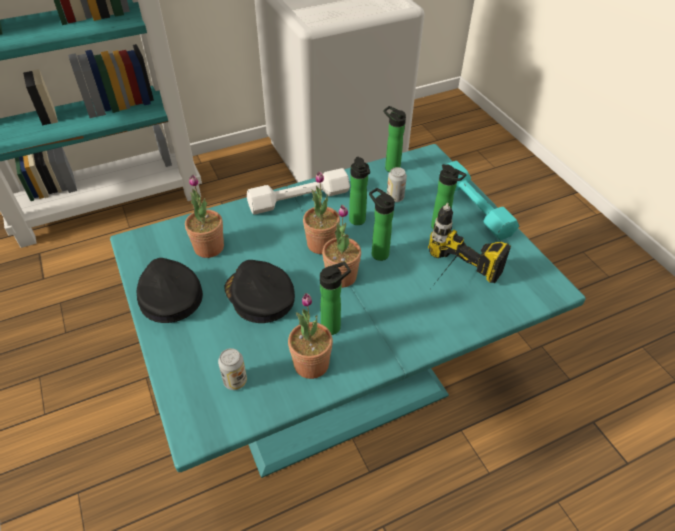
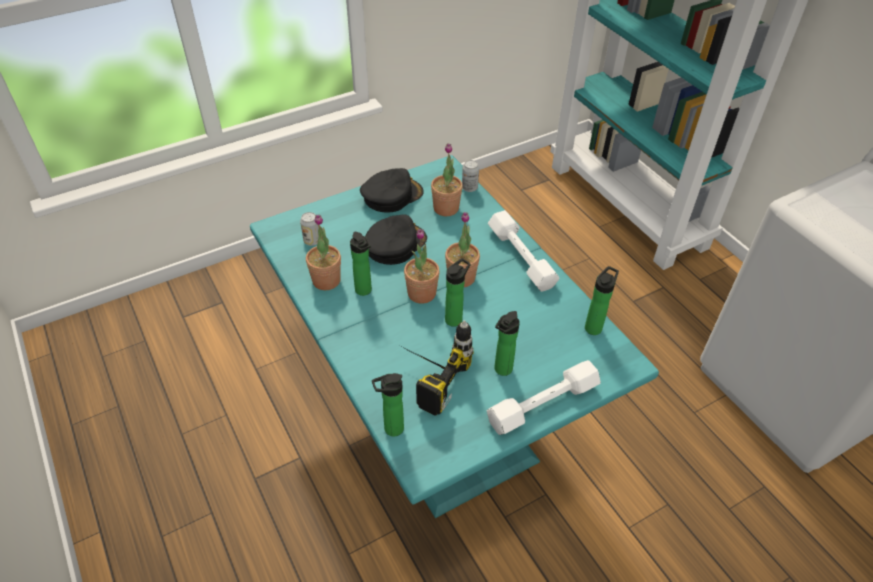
camera: 85 degrees right, 0 degrees up
bottle [349,157,370,225] -> bottle moved to [372,373,404,437]
can [387,167,407,202] -> can moved to [462,160,479,192]
turquoise dumbbell [439,161,519,240] -> white dumbbell [487,360,601,435]

